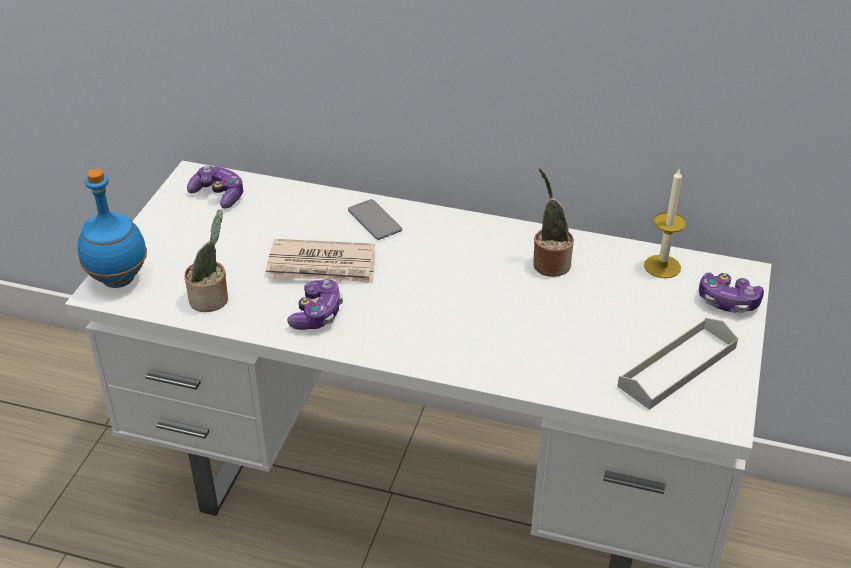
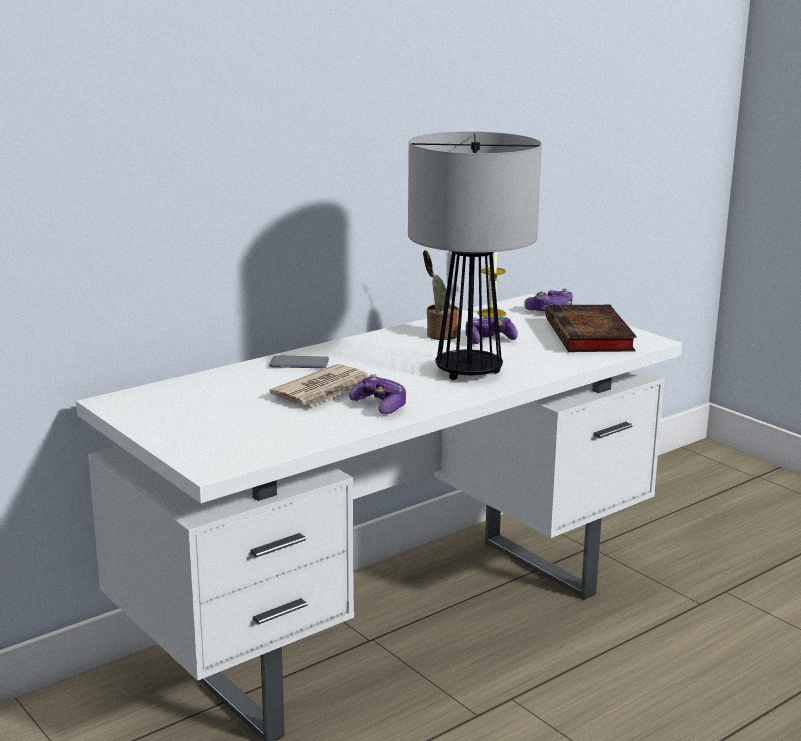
camera: 55 degrees left, 20 degrees down
blue bottle [78,169,147,288] -> none
potted plant [184,210,228,312] -> none
game controller [187,165,243,208] -> game controller moved to [466,317,518,344]
grey tray [617,318,738,410] -> book [545,305,637,352]
none -> table lamp [408,131,542,380]

